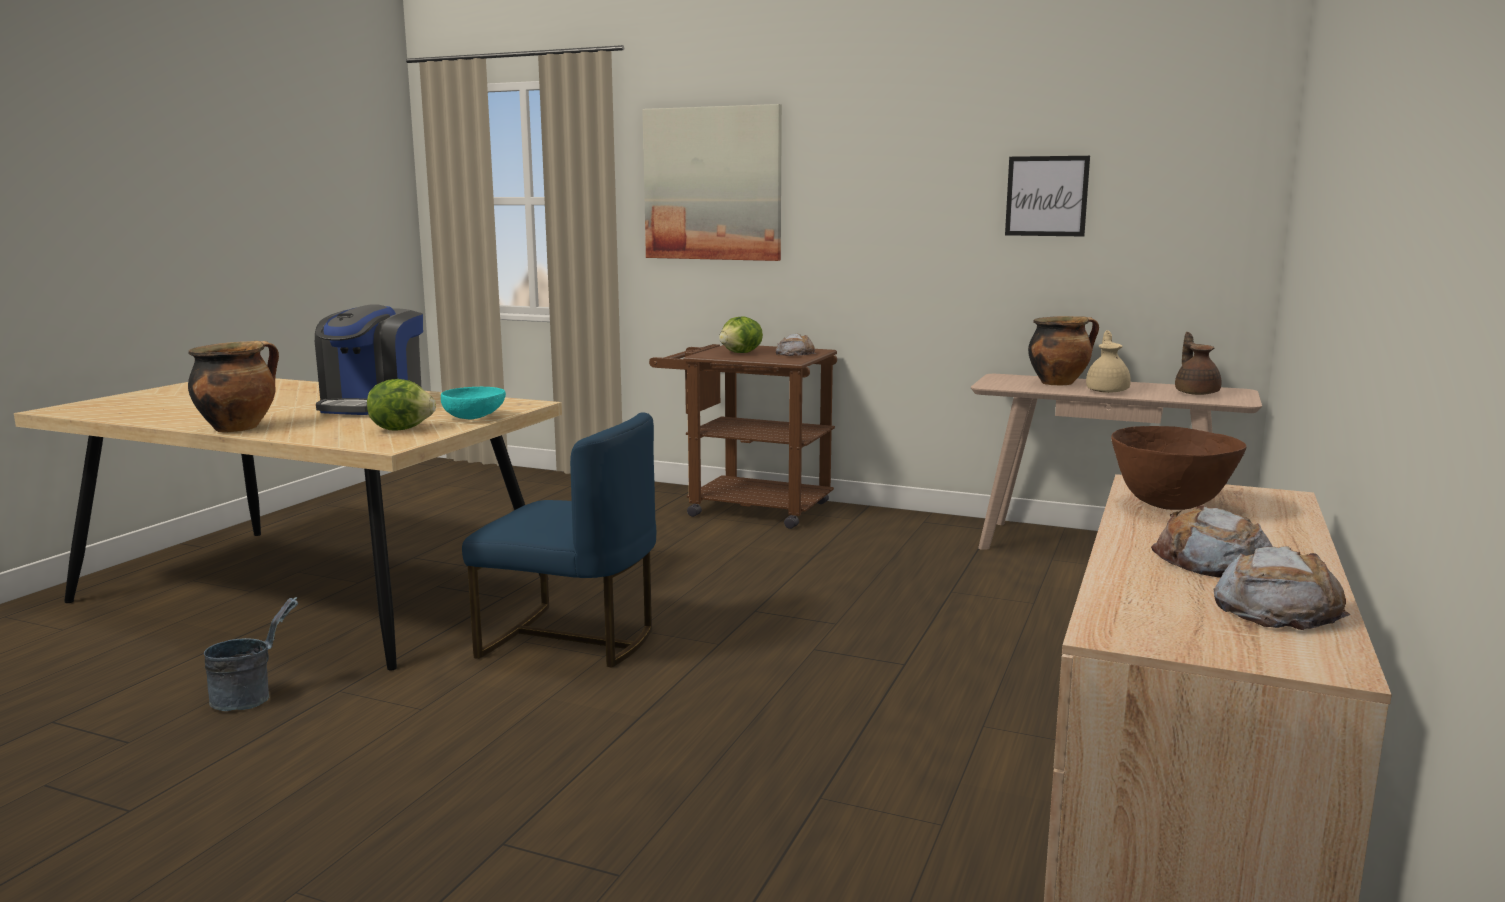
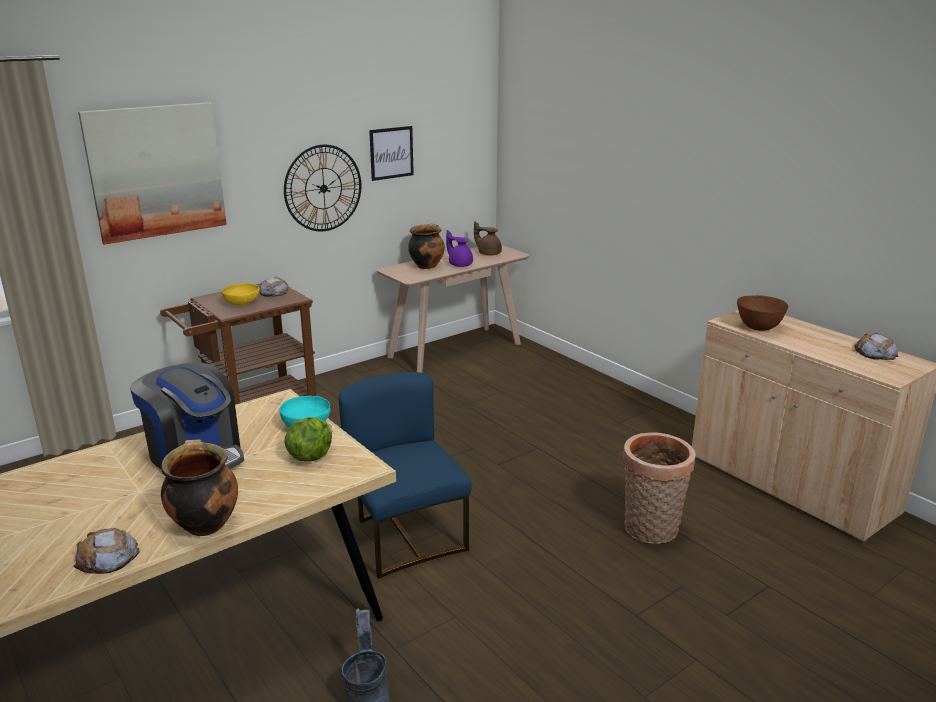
camera: 60 degrees left, 10 degrees up
blue chair [462,412,656,667] -> blue chair turned 75 degrees counterclockwise [339,372,472,579]
lettuce [719,316,763,353] -> yellow bowl [222,283,260,306]
beige teapot [1086,330,1131,393] -> purple teapot [446,230,473,267]
bread [1151,506,1273,578] -> bread moved to [73,528,140,574]
none -> wall clock [284,144,361,231]
none -> basket [623,432,696,544]

